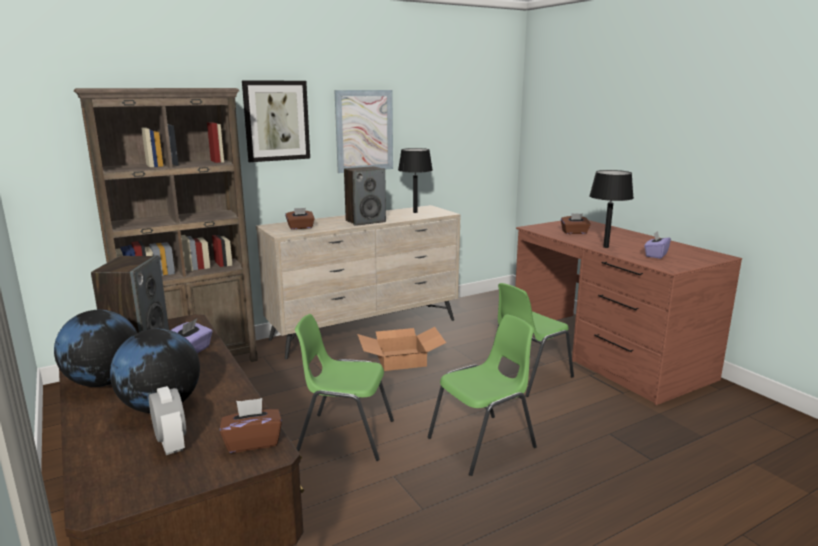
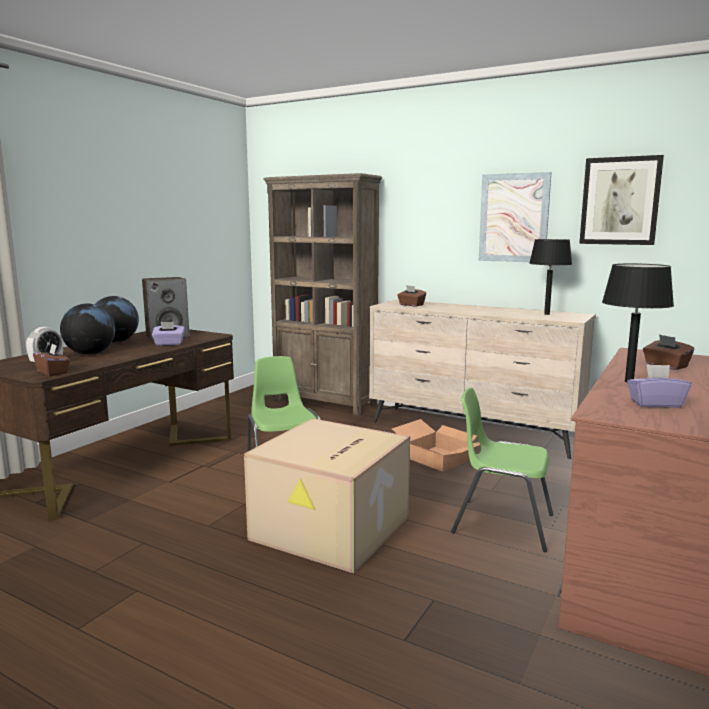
camera: 60 degrees right, 5 degrees down
picture [242,81,310,162] -> picture moved to [579,155,664,245]
speaker [344,166,386,226] -> none
green chair [428,314,537,476] -> cardboard box [244,418,410,574]

